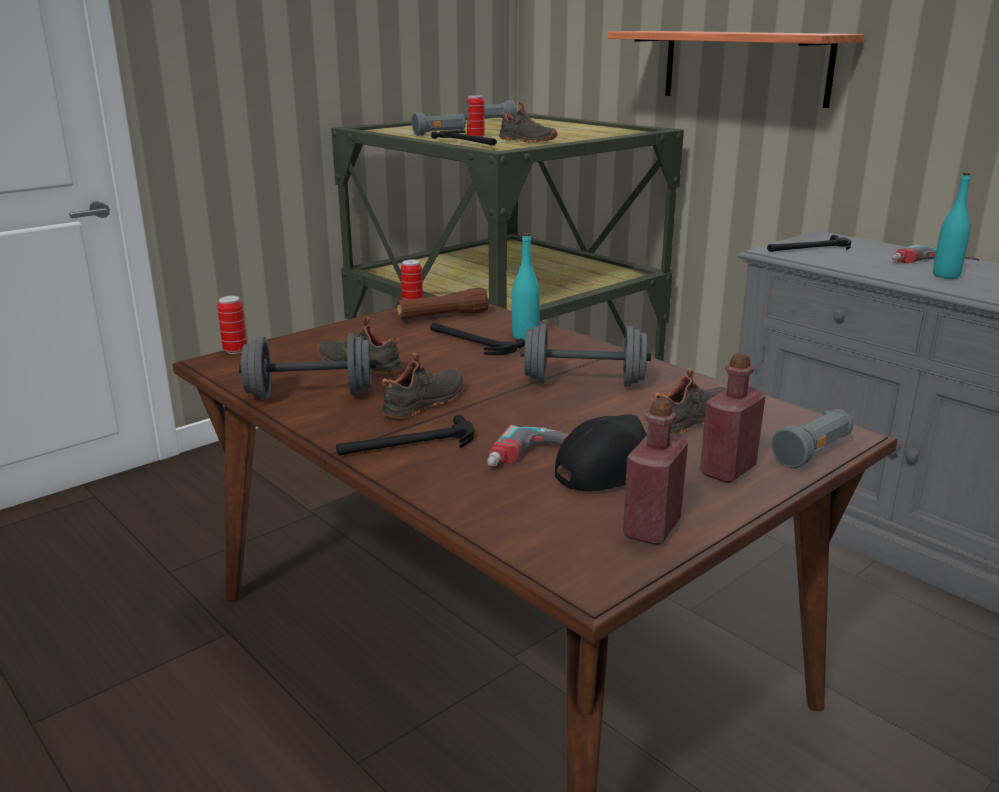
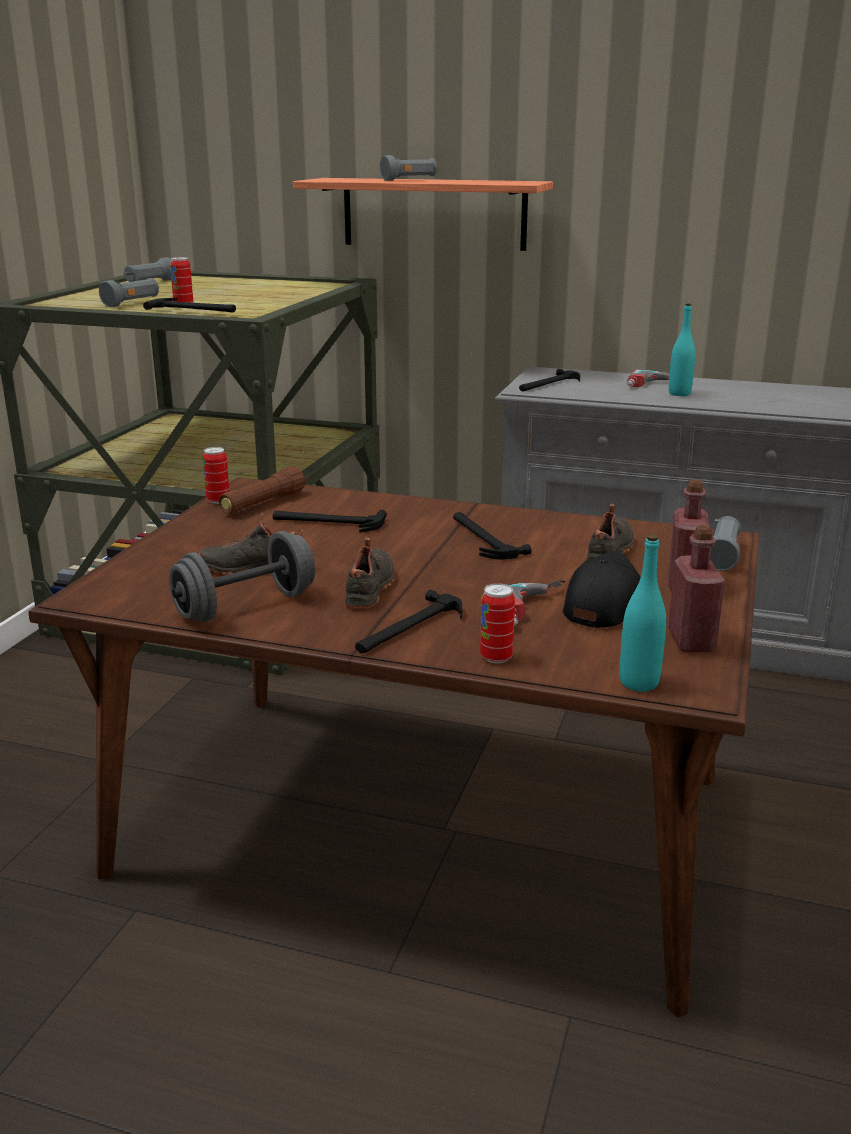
camera: 30 degrees left, 0 degrees up
can [217,296,247,354] -> can moved to [480,583,515,663]
black shoe [499,102,557,143] -> none
turquoise bottle [512,233,540,341] -> turquoise bottle moved to [620,534,666,691]
grey dumbbell [520,323,651,387] -> hammer [453,512,532,560]
none -> grey flashlight [380,155,438,181]

